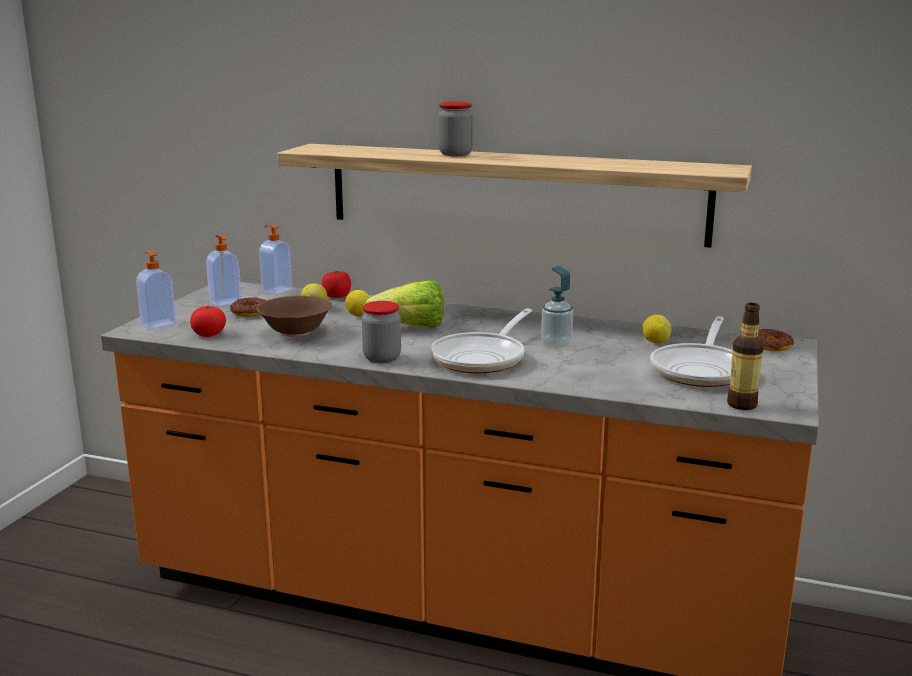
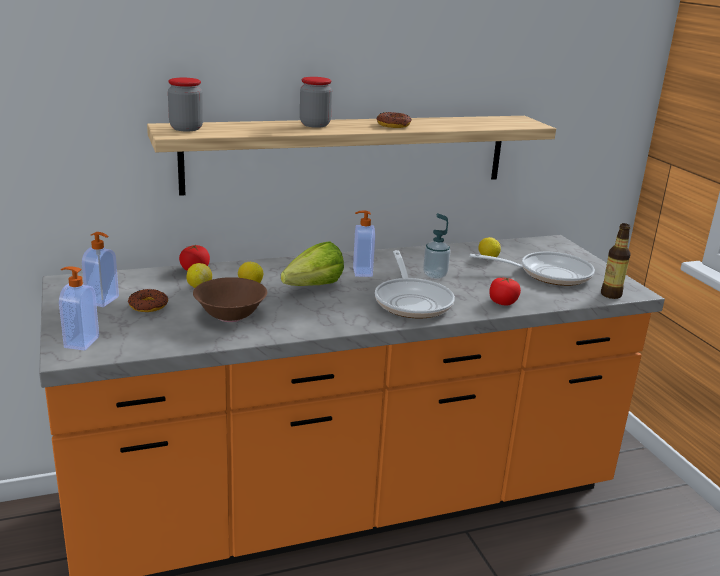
camera: 40 degrees left, 5 degrees up
tomato [190,306,226,337] -> tomato moved to [489,277,521,305]
soap dispenser [259,225,292,295] -> soap dispenser moved to [353,211,375,277]
jar [362,301,401,363] -> jar moved to [168,78,203,132]
frying pan [650,316,733,387] -> frying pan turned 75 degrees counterclockwise [470,252,595,286]
donut [758,329,794,351] -> donut moved to [376,112,411,128]

